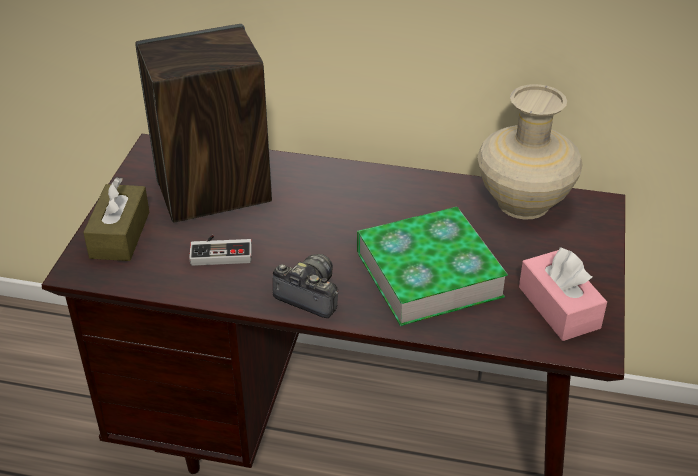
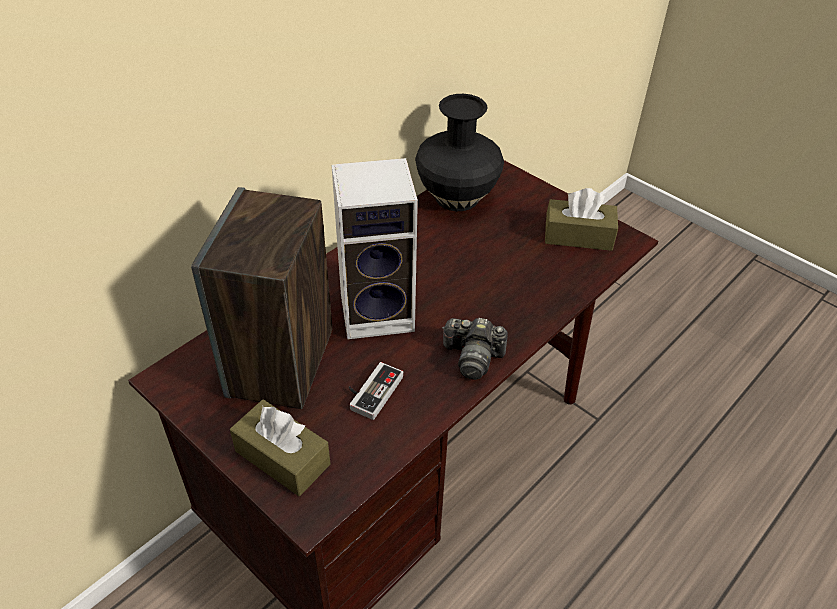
camera: 60 degrees left, 5 degrees up
camera [273,254,338,318] -> camera turned 135 degrees counterclockwise [442,318,508,380]
book [357,207,508,326] -> none
beige vase [477,84,583,219] -> black vase [415,94,504,211]
pink tissue box [519,247,607,341] -> brown tissue box [545,188,618,251]
none -> speaker [331,158,418,340]

